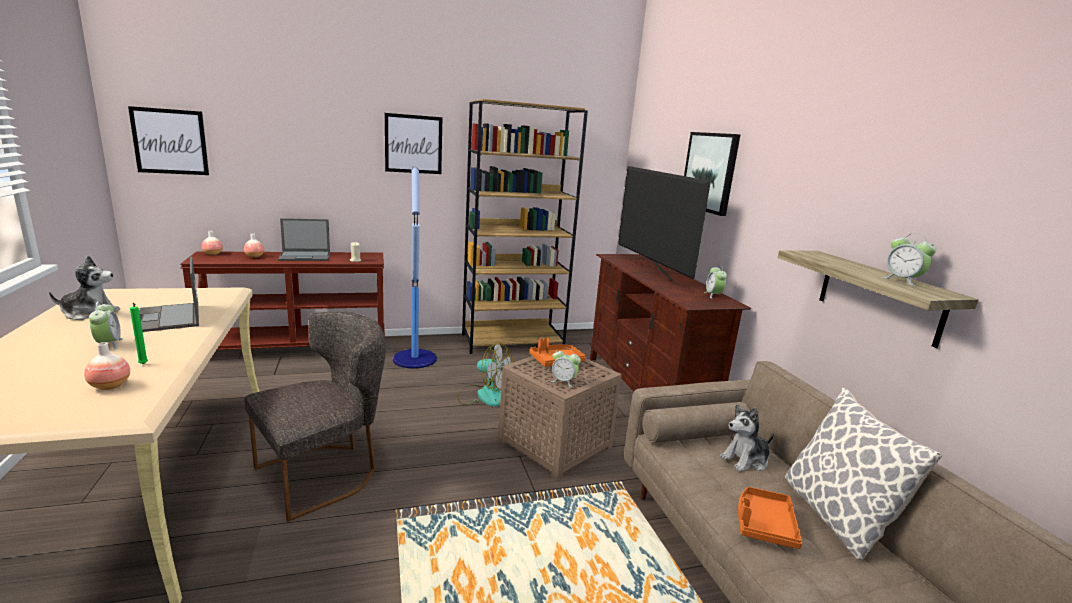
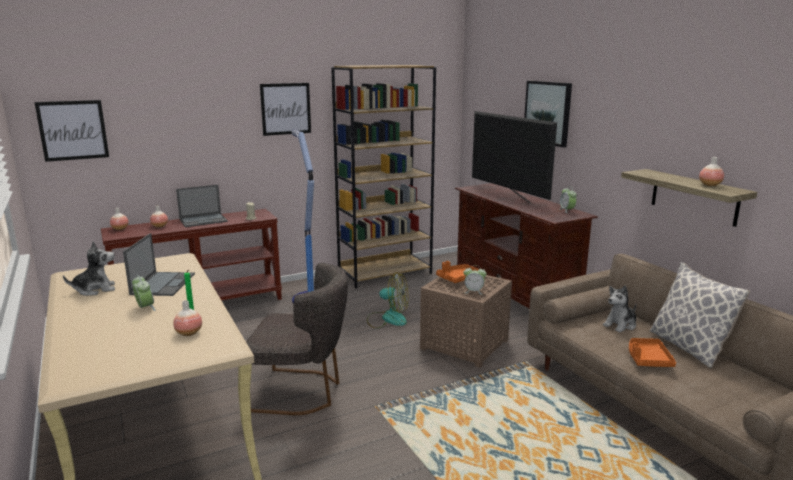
camera: 10 degrees left, 0 degrees up
laptop [139,257,199,332] -> laptop turned 135 degrees counterclockwise [123,233,195,296]
grey chair [245,312,386,522] -> grey chair turned 60 degrees clockwise [246,263,348,415]
alarm clock [881,233,936,286] -> vase [699,157,724,186]

